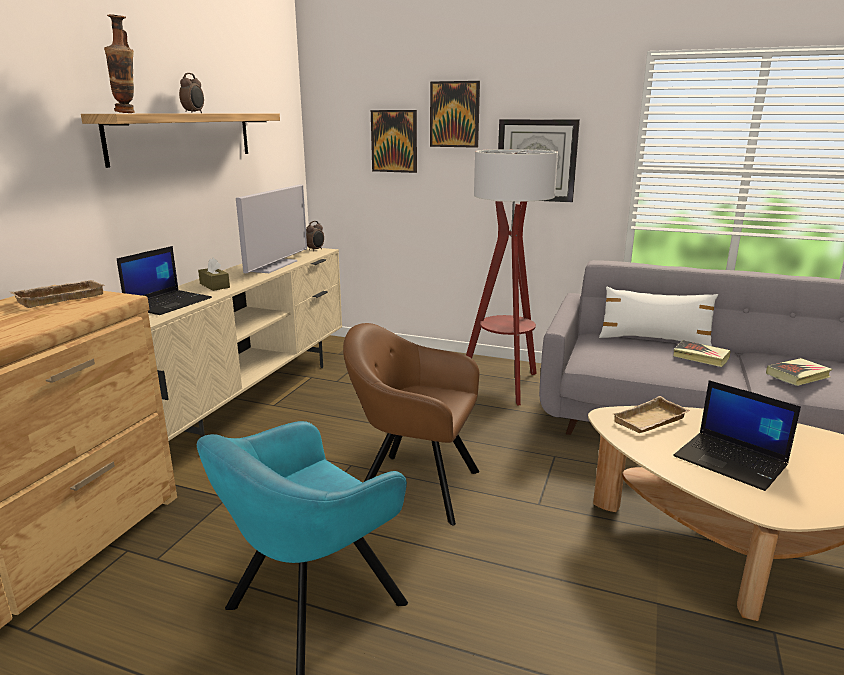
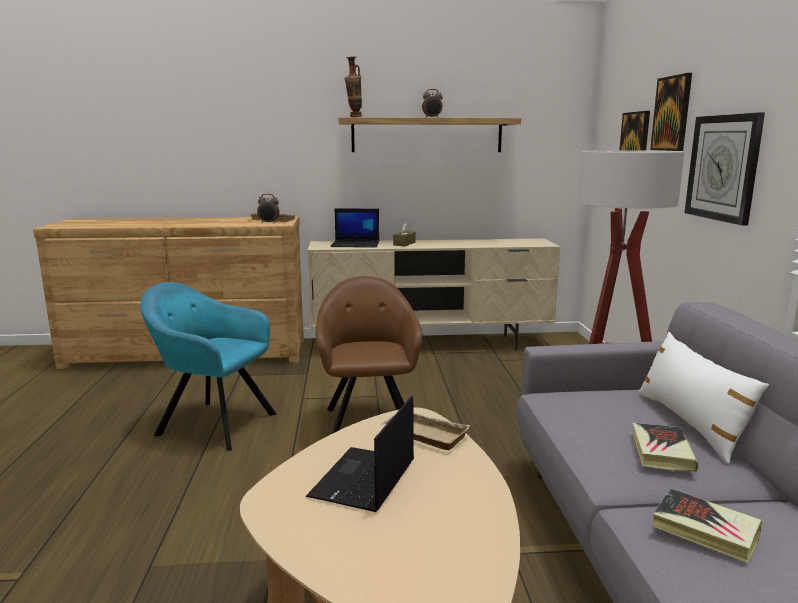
camera: 65 degrees right, 5 degrees down
television [236,184,307,273] -> none
alarm clock [306,221,324,251] -> alarm clock moved to [257,194,279,224]

